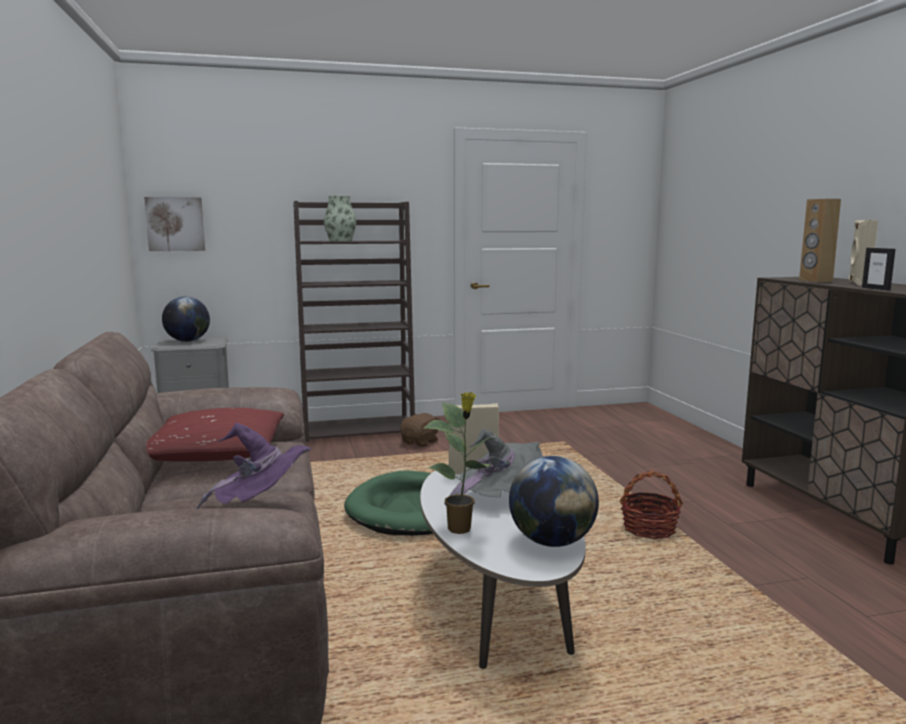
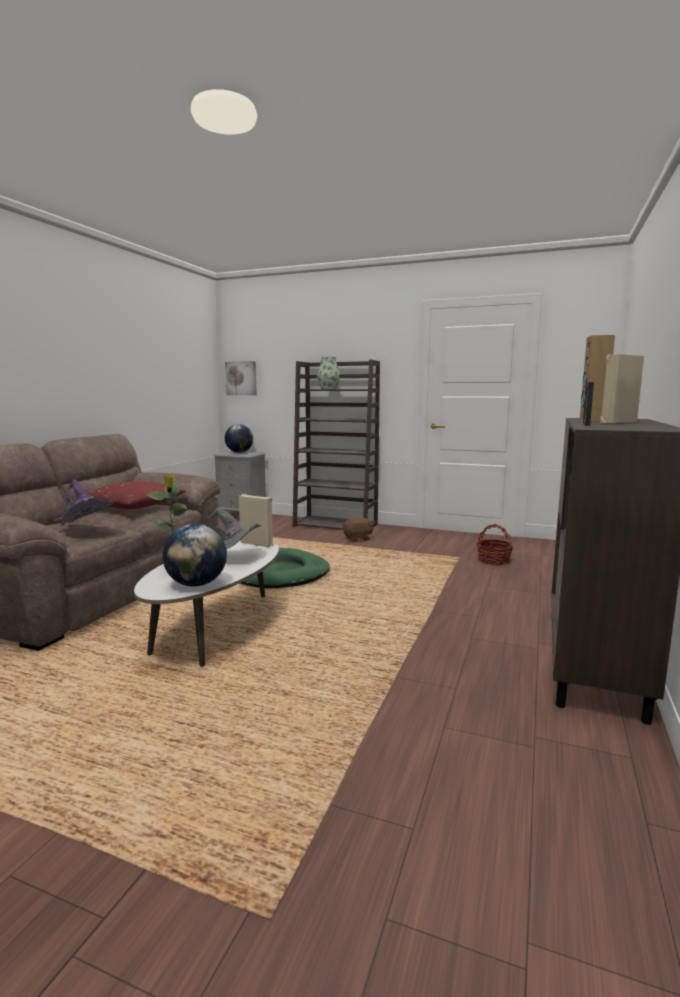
camera: 35 degrees right, 0 degrees up
basket [620,471,683,539] -> basket moved to [476,524,514,565]

